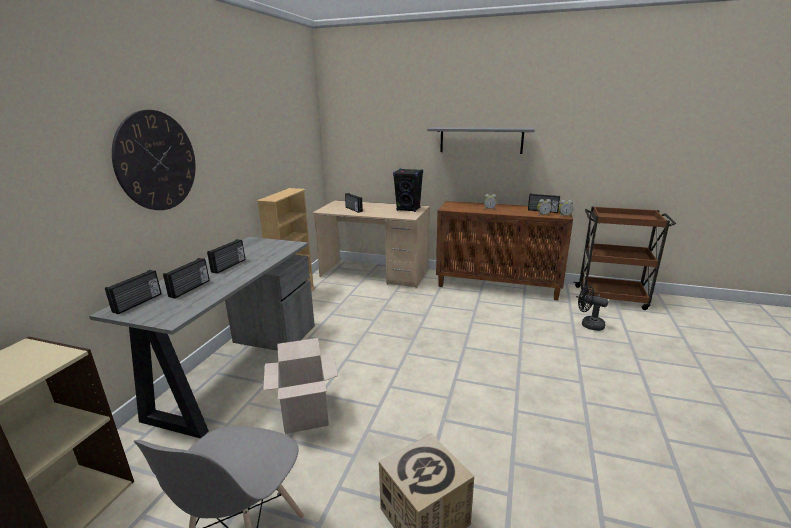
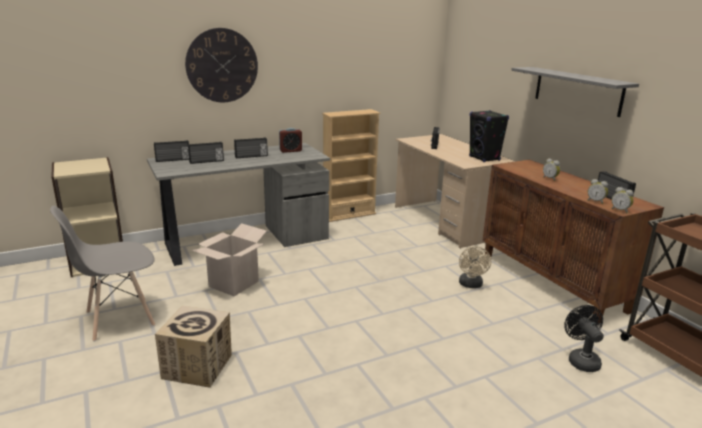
camera: 45 degrees right, 0 degrees up
none -> alarm clock [279,128,302,153]
none -> beige fan [459,246,492,288]

